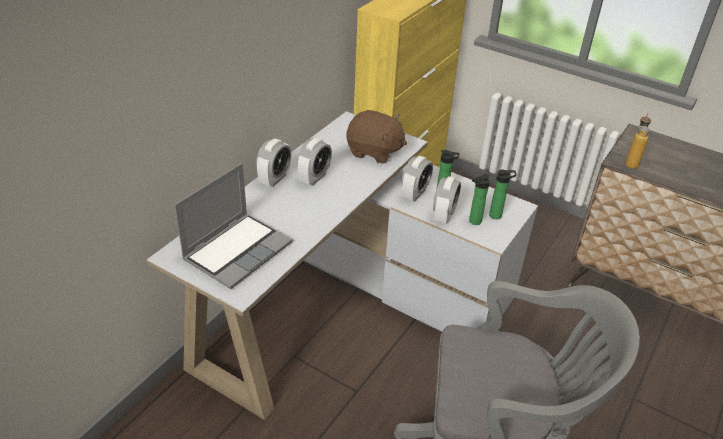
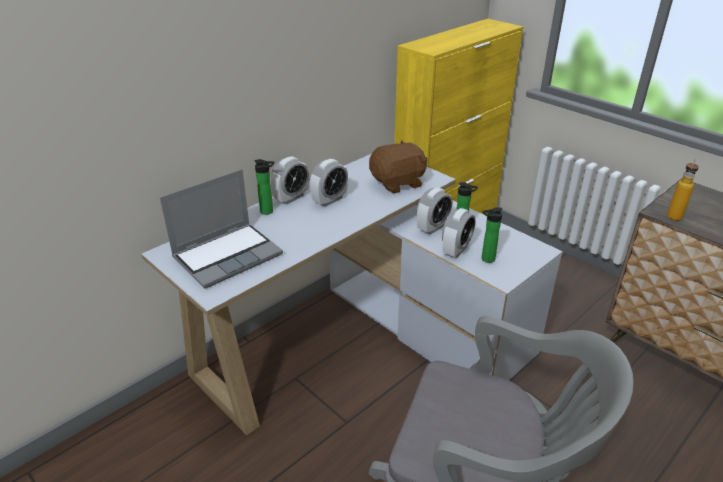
camera: 15 degrees right, 5 degrees down
brown plush toy [346,110,407,164] -> brown plush toy turned 60 degrees counterclockwise [369,140,427,194]
bottle [489,169,517,219] -> bottle moved to [255,159,274,215]

